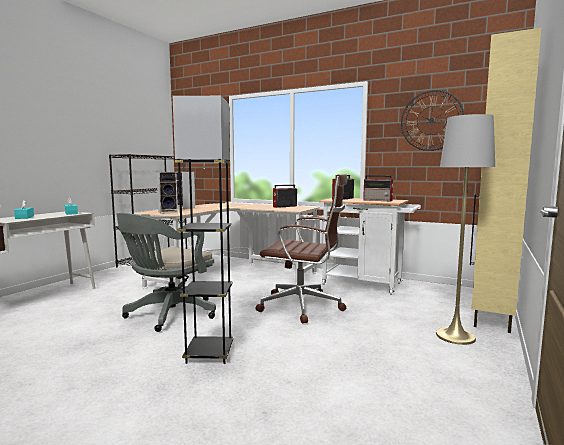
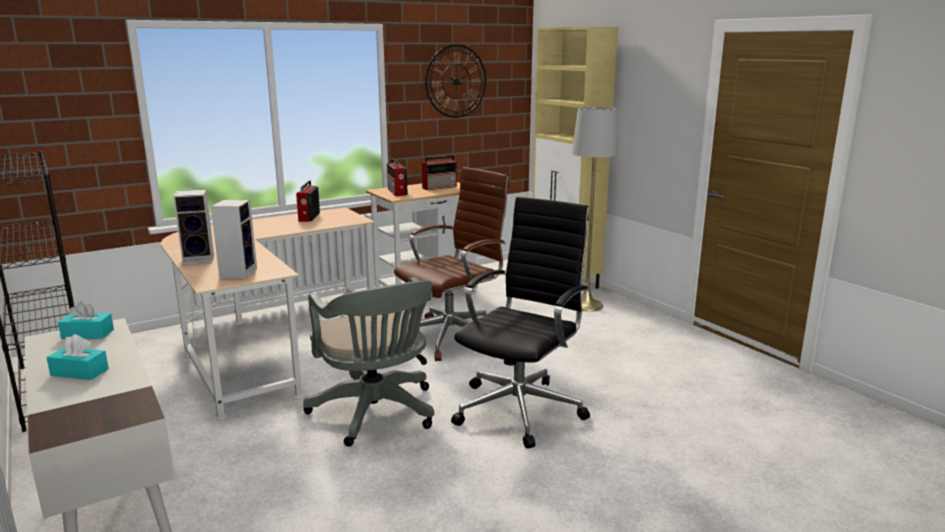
camera: 60 degrees left, 10 degrees up
grey floor lamp [173,96,234,364] -> black office chair [451,197,590,448]

